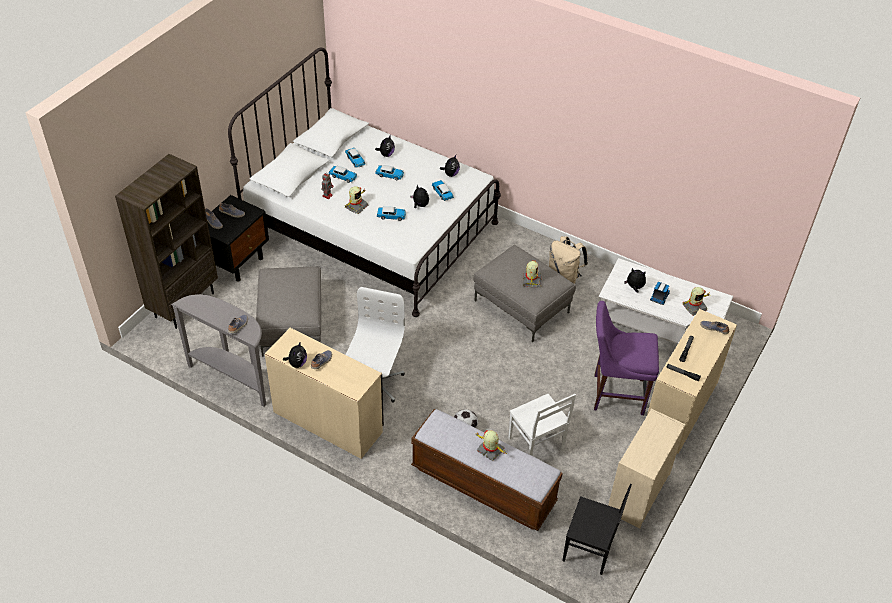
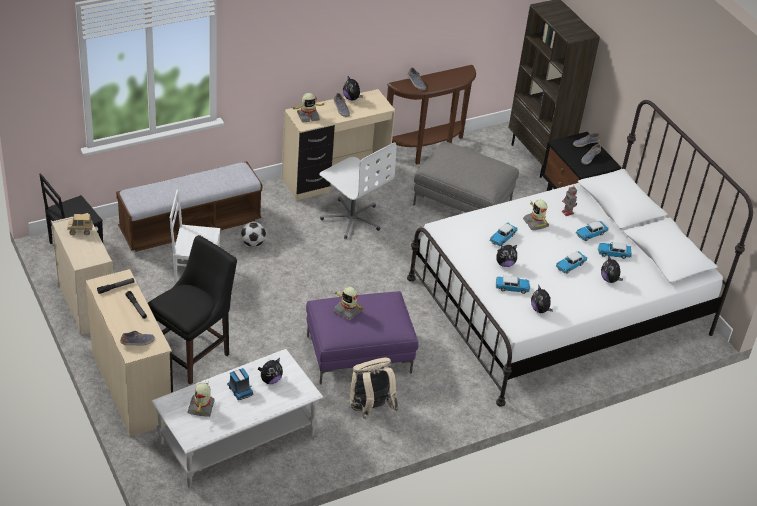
camera: 120 degrees right, 5 degrees down
grey console table [171,294,266,407] -> brown console table [387,65,476,164]
grey ottoman [473,245,576,342] -> purple ottoman [306,291,419,384]
toy robot [476,430,507,461] -> toy robot moved to [292,93,324,123]
purple chair [594,301,659,415] -> black chair [148,235,237,385]
none -> toy truck [67,214,93,235]

